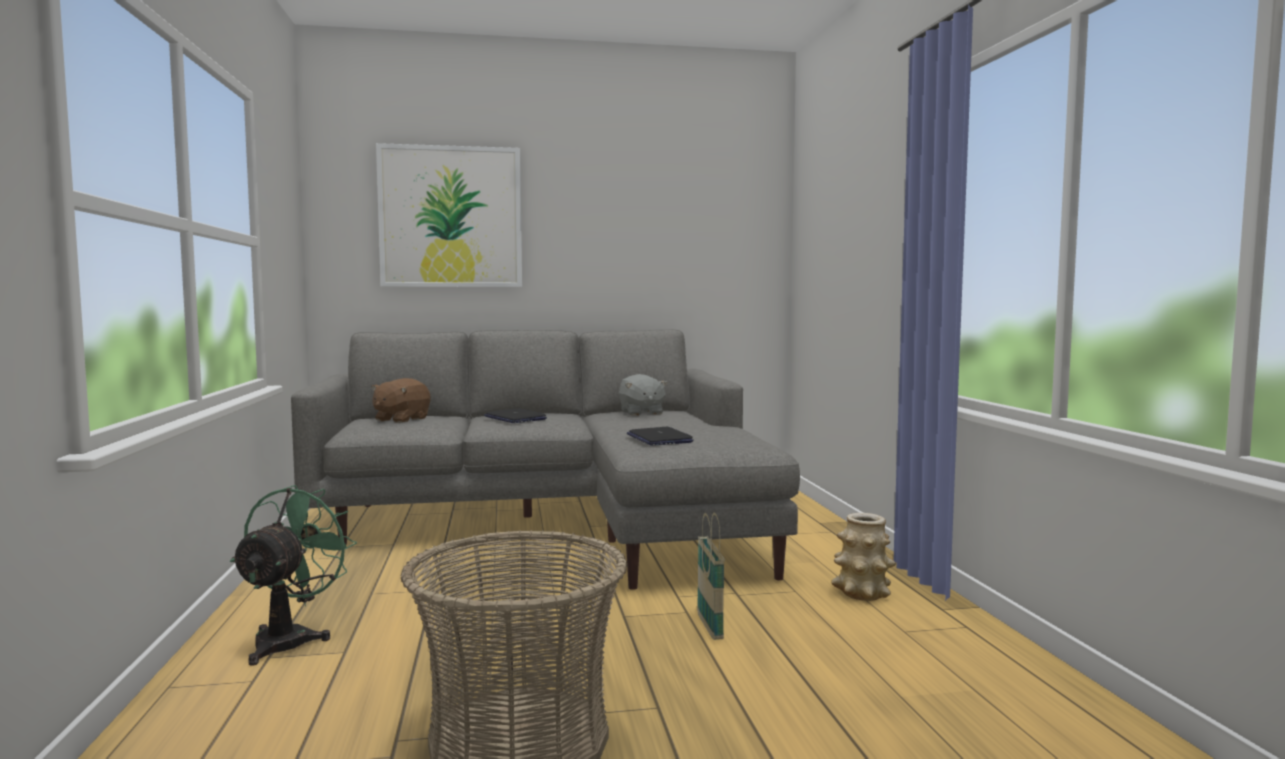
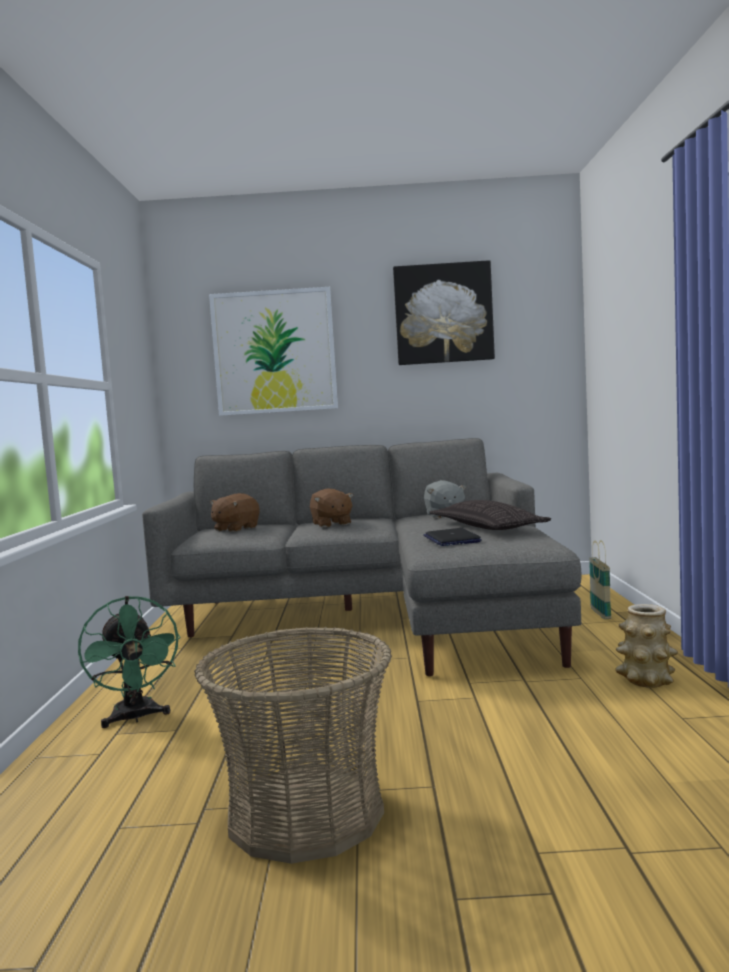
camera: 10 degrees right, 0 degrees up
green fan [230,485,357,666] -> green fan turned 135 degrees clockwise [78,596,181,728]
laptop [484,408,547,423] -> brown plush toy [310,488,354,527]
basket [697,512,725,640] -> basket moved to [589,540,611,619]
none -> picture [393,260,495,365]
none -> pillow [429,500,551,530]

